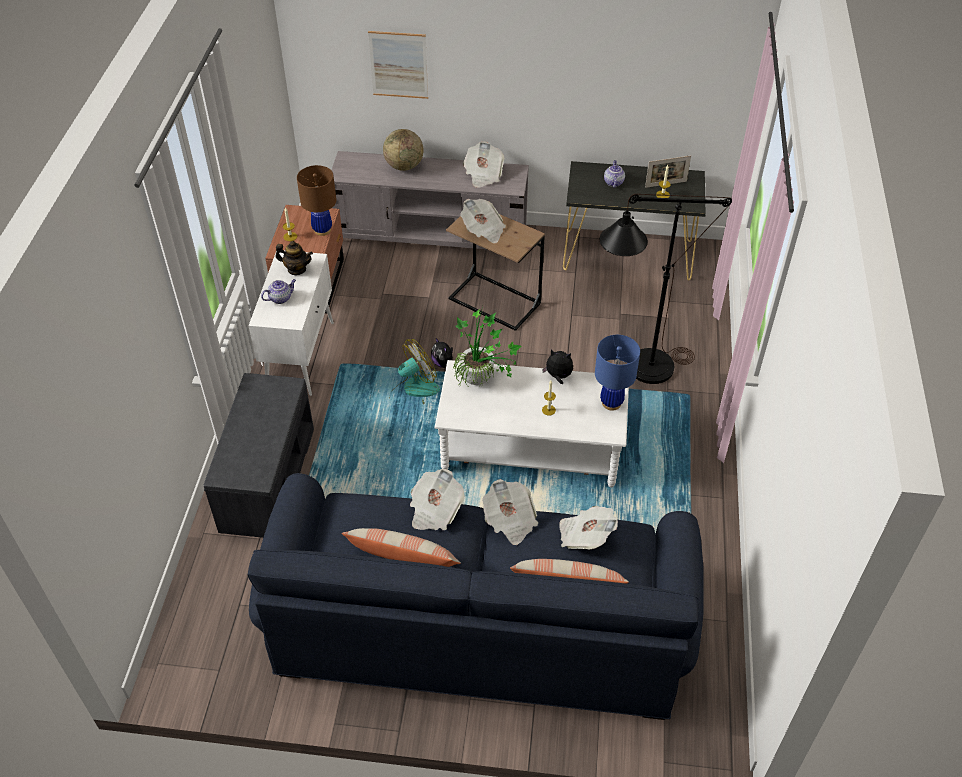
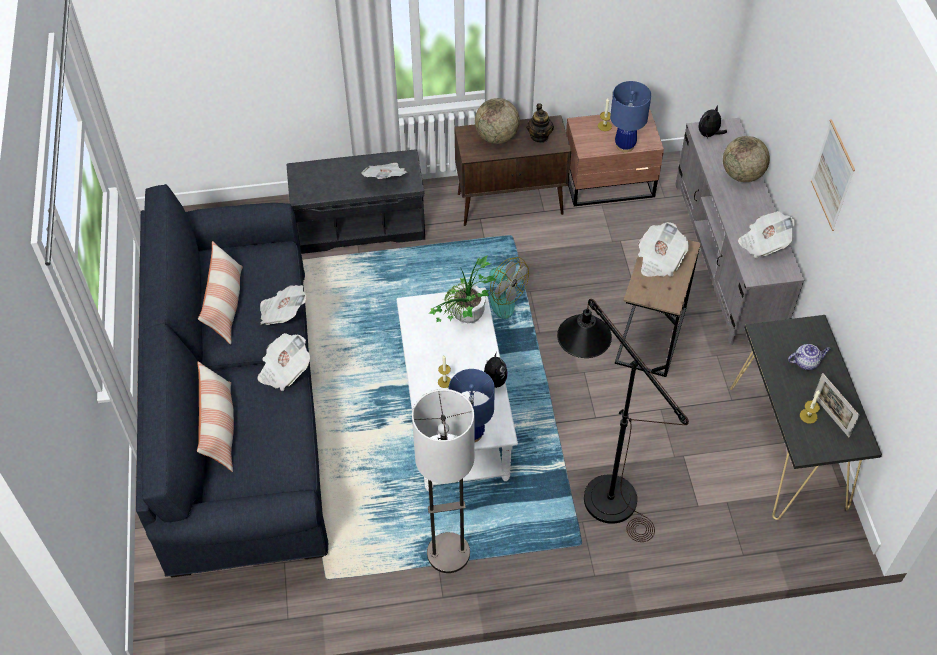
camera: 75 degrees right, 5 degrees up
white cabinet [248,250,334,396] -> brown cabinet [454,115,571,226]
teapot [261,279,296,304] -> globe [475,98,520,144]
brown table lamp [297,165,336,236] -> blue table lamp [610,81,651,152]
picture [368,31,428,99] -> picture moved to [811,119,855,231]
plush toy [431,338,453,368] -> plush toy moved to [699,105,727,139]
newspaper [559,506,618,550] -> newspaper moved to [361,163,407,179]
none -> floor lamp [412,389,474,573]

